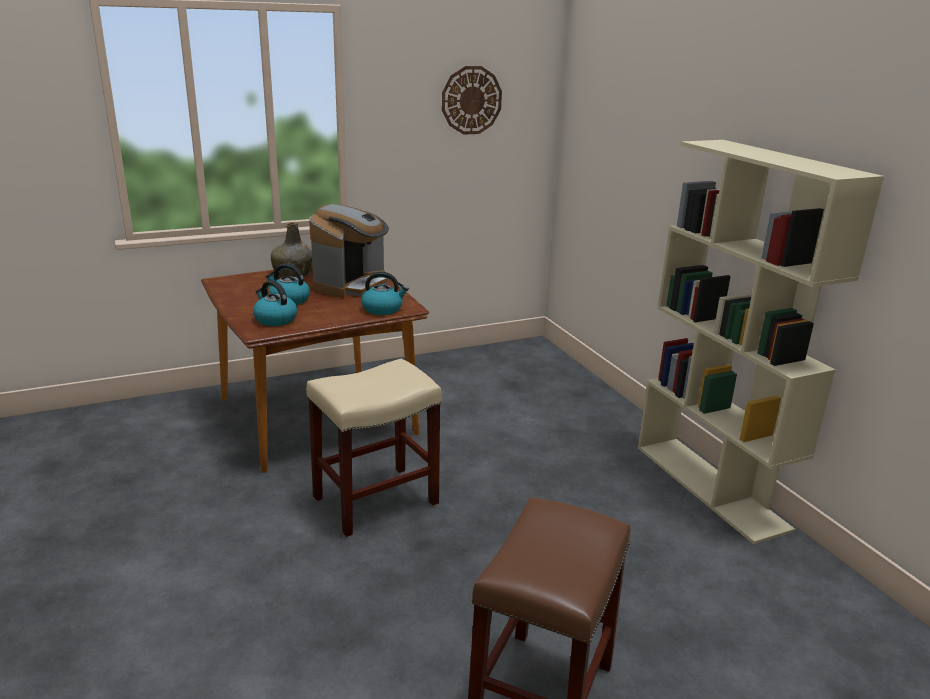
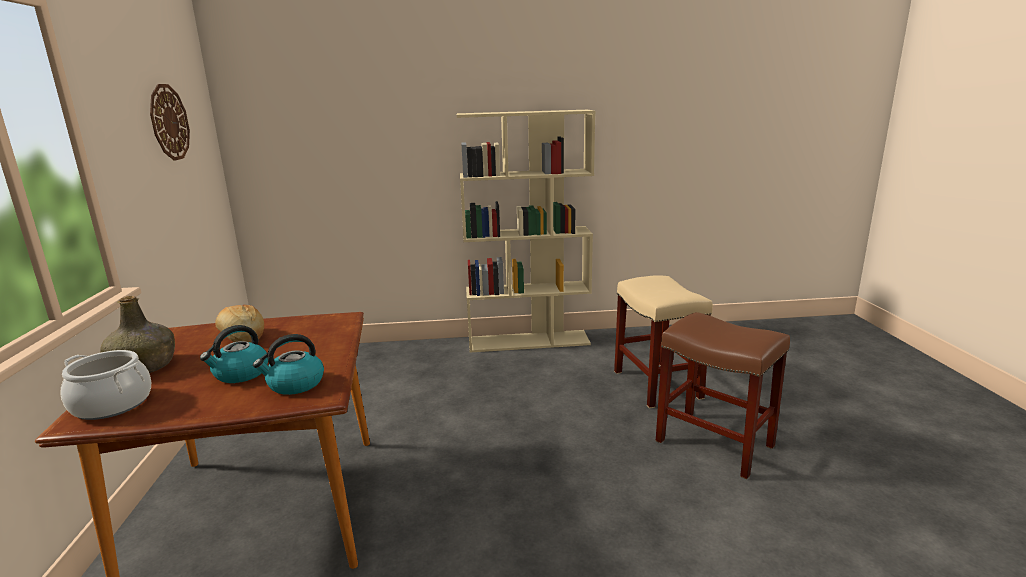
camera: 70 degrees left, 5 degrees down
beige stool [306,359,442,538] -> beige stool moved to [614,275,713,408]
coffee machine [309,204,389,298] -> bread [215,304,264,342]
kettle [362,272,409,315] -> none
none -> cooking pot [61,350,151,420]

